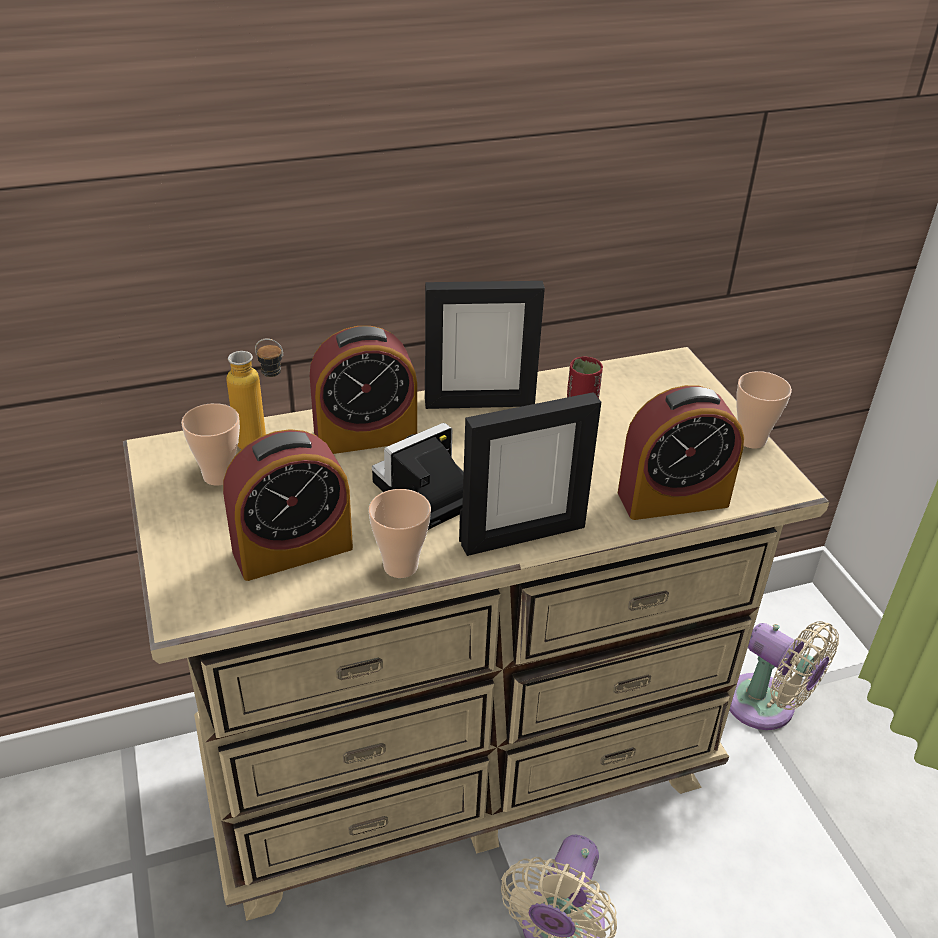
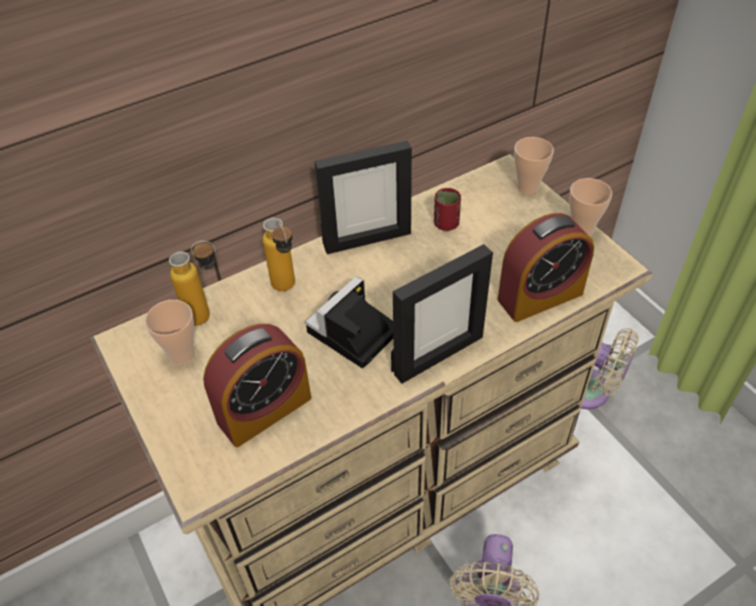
camera: 10 degrees left, 10 degrees up
alarm clock [310,326,417,454] -> bottle [263,218,295,291]
cup [369,489,431,578] -> cup moved to [514,137,554,194]

